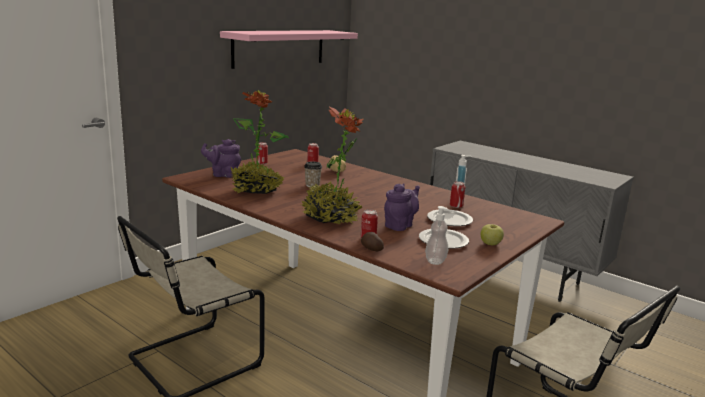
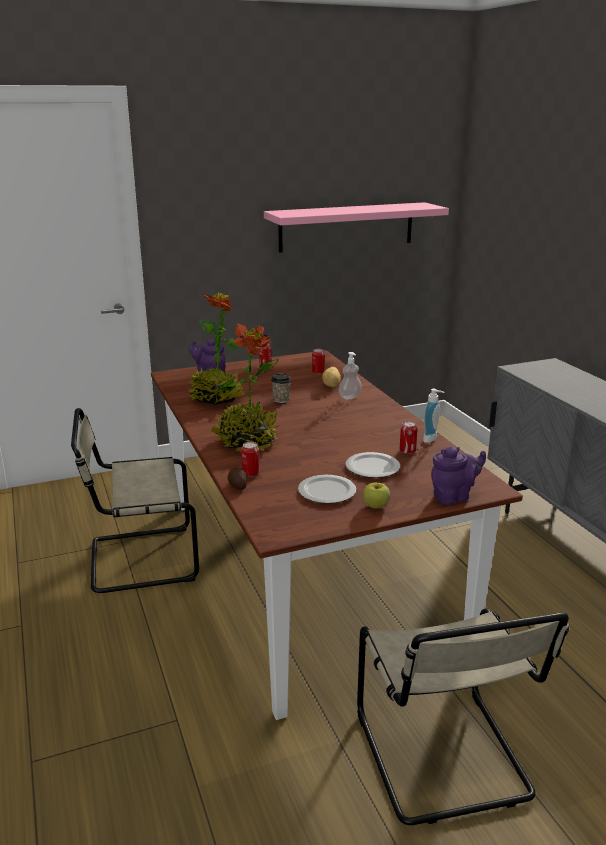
camera: 30 degrees right, 5 degrees up
purple teapot [384,183,420,231] -> purple teapot moved to [431,447,486,505]
soap dispenser [425,206,449,265] -> soap dispenser moved to [339,352,362,399]

